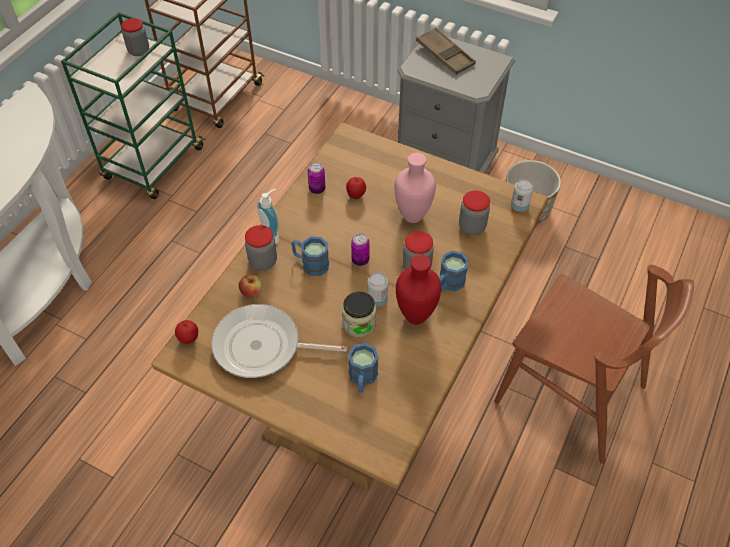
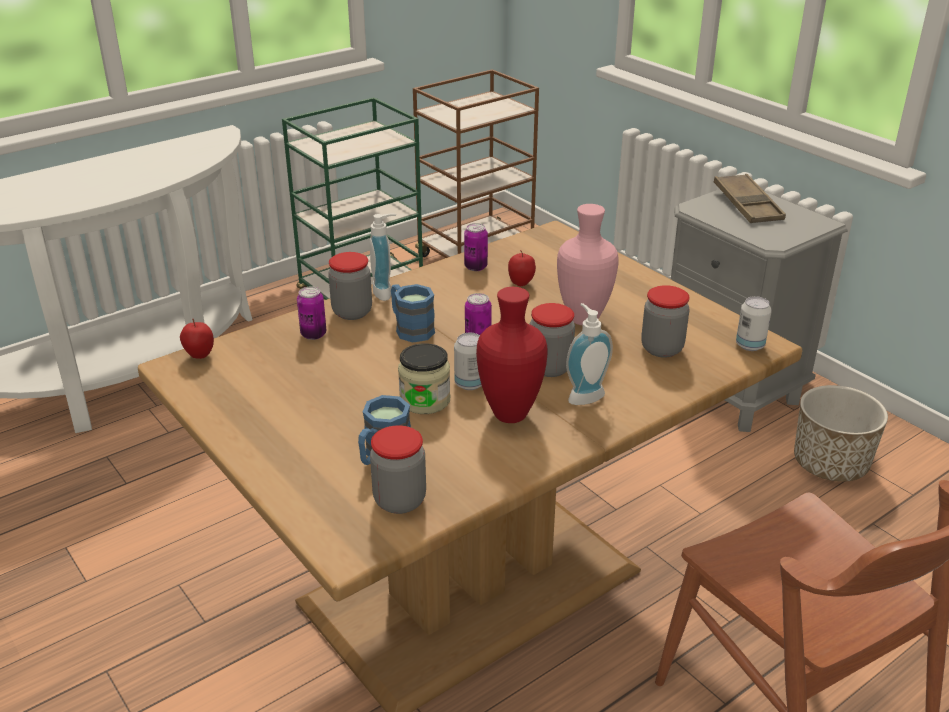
camera: 25 degrees right, 20 degrees down
jar [121,18,149,56] -> jar moved to [370,425,426,514]
frying pan [211,304,347,378] -> none
apple [238,274,262,298] -> can [297,286,326,340]
blue mug [439,251,469,292] -> soap dispenser [566,303,613,405]

